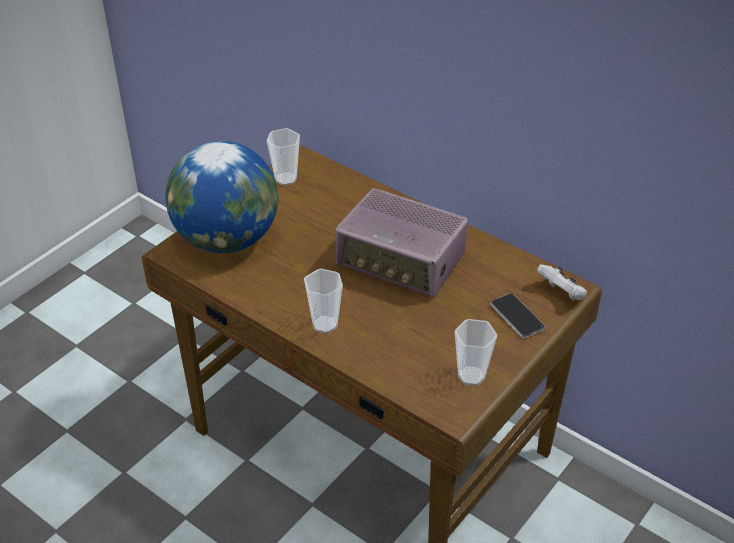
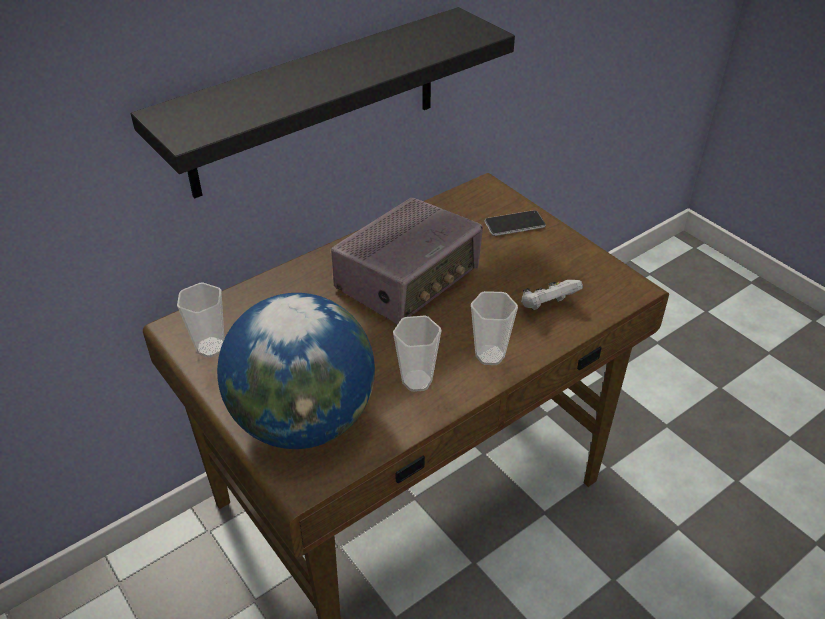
camera: 75 degrees left, 0 degrees up
cup [455,319,497,386] -> cup moved to [393,316,441,392]
white game controller [536,264,587,300] -> white game controller moved to [521,280,583,310]
none -> black shelf [131,7,515,199]

